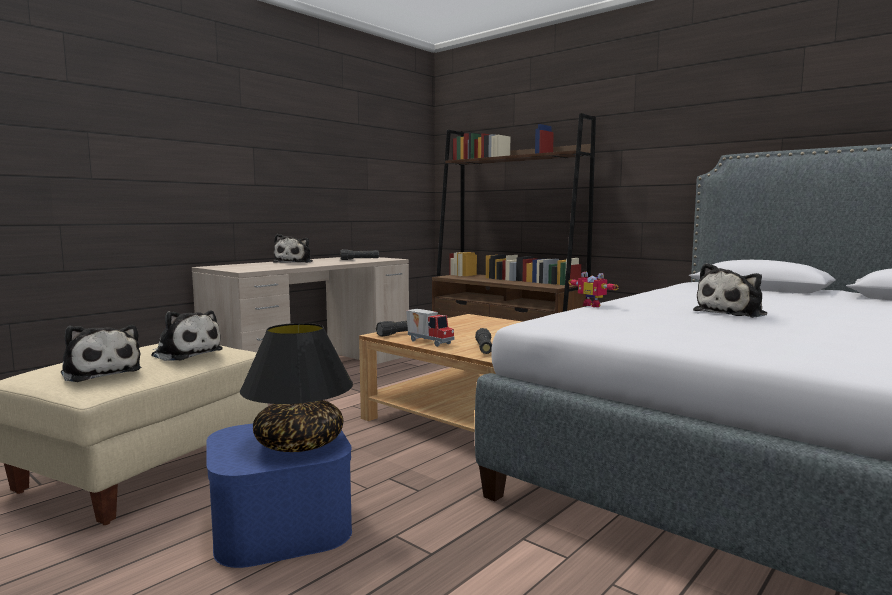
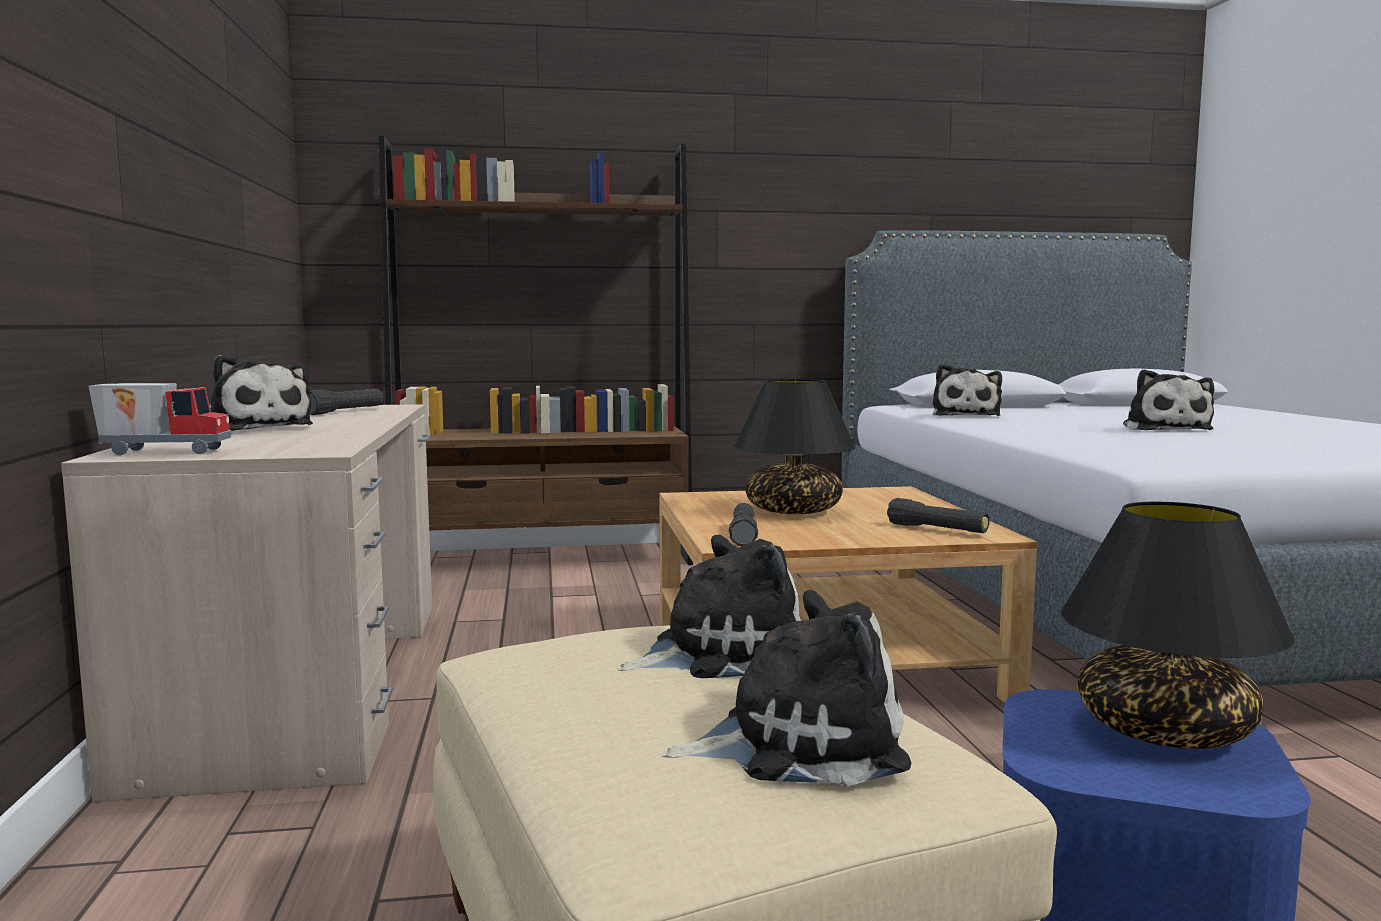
camera: 50 degrees left, 0 degrees up
toy truck [406,309,454,347] -> toy truck moved to [89,383,231,455]
toy robot [568,272,619,307] -> none
none -> black table lamp [734,379,856,514]
none -> plush toy [933,364,1002,416]

